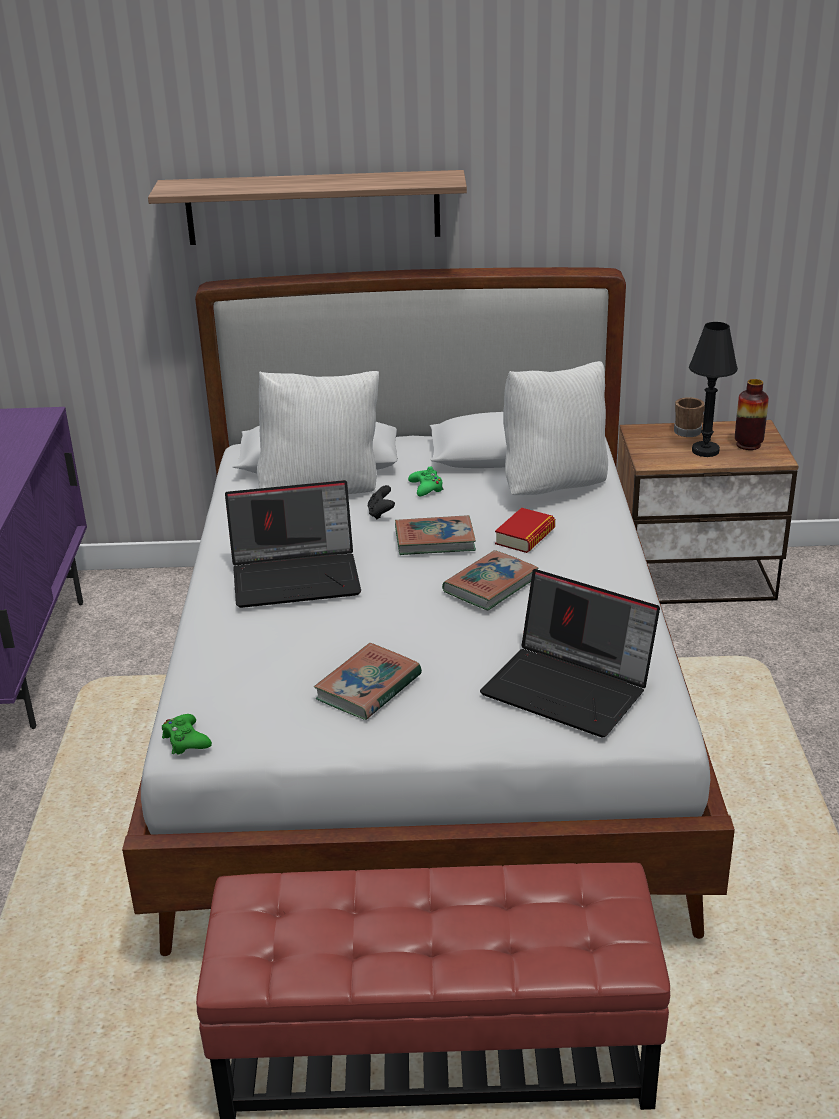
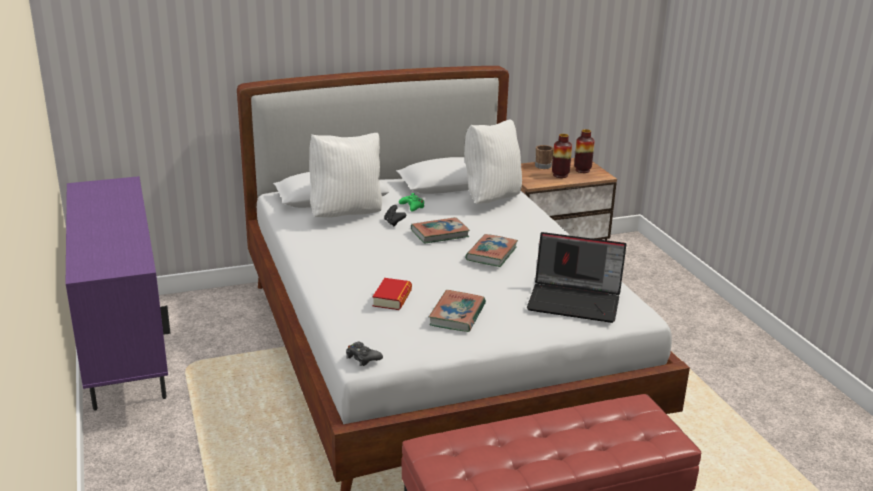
camera: 20 degrees left, 5 degrees down
shelf [148,170,467,245] -> none
green game controller [162,714,212,754] -> black game controller [346,342,383,366]
laptop [225,480,361,608] -> none
book [495,508,555,553] -> book moved to [373,278,412,310]
black table lamp [689,322,738,457] -> vase [552,134,572,178]

